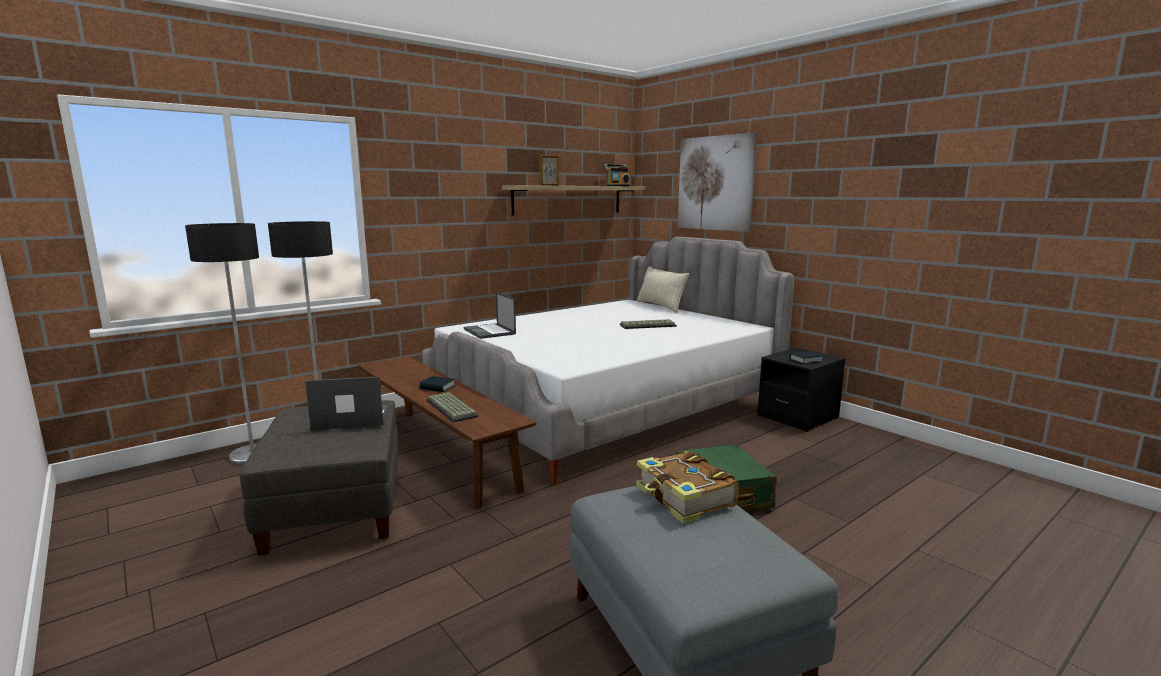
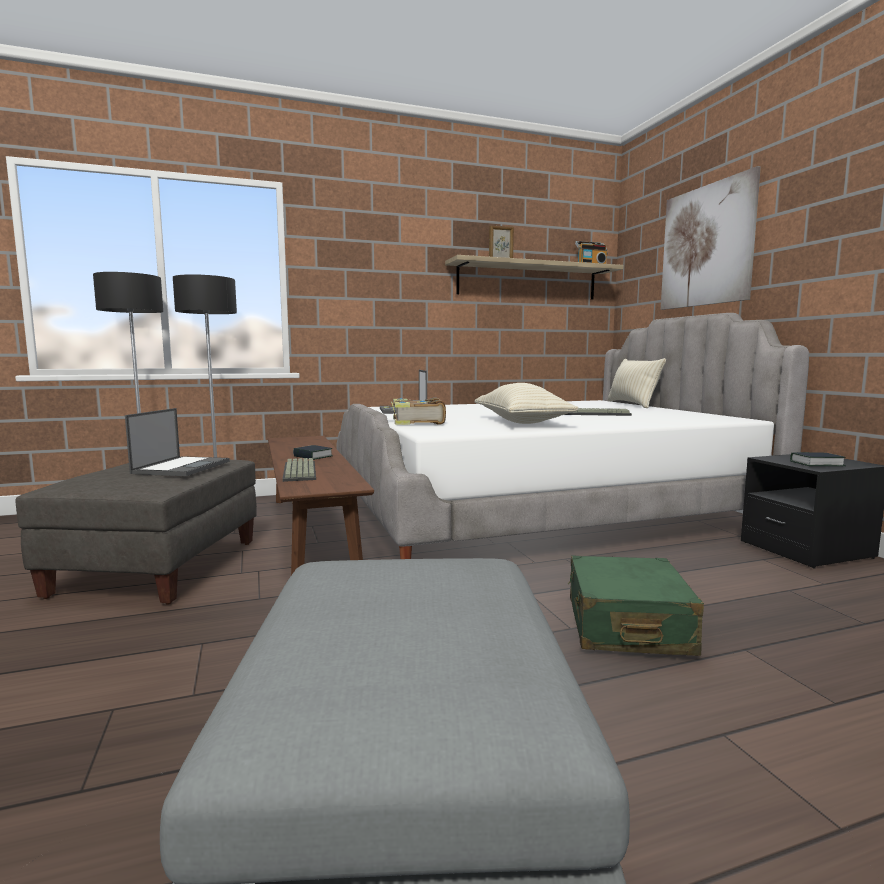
camera: 20 degrees right, 5 degrees down
laptop [305,377,390,430] -> laptop turned 90 degrees clockwise [125,408,230,476]
book [636,451,739,524] -> book moved to [383,398,446,425]
none -> beige pillow [474,383,579,424]

